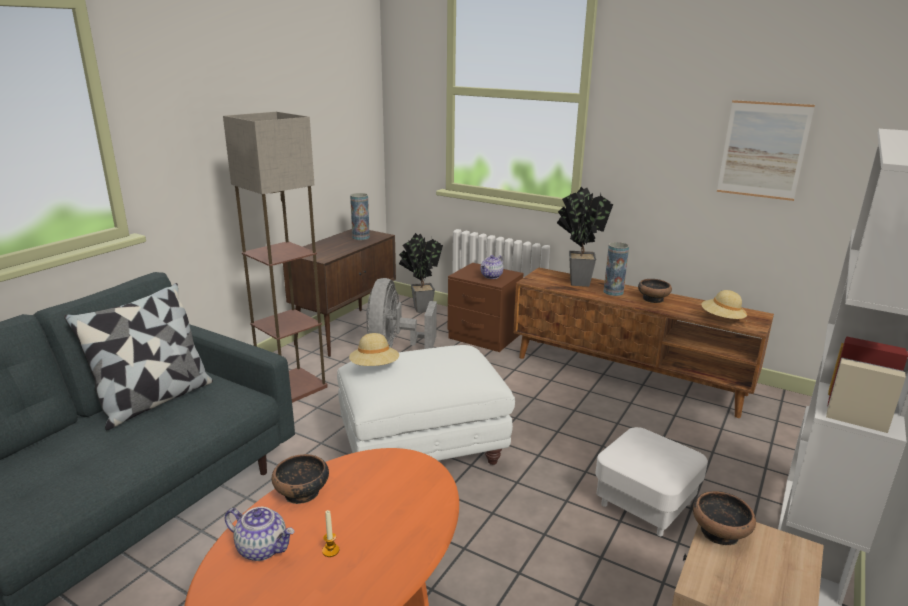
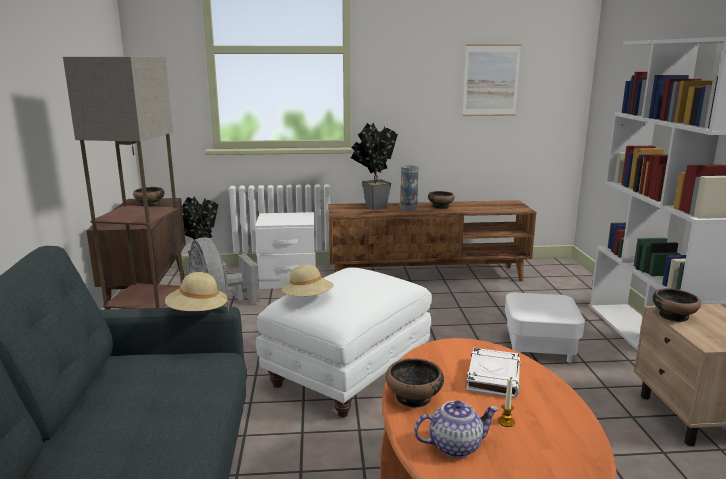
camera: 35 degrees left, 5 degrees down
pillow [64,283,213,430] -> none
vase [350,193,370,240] -> bowl [133,187,165,206]
brown nightstand [448,263,524,352] -> white nightstand [255,212,316,289]
teapot [481,255,503,279] -> none
beige hat [701,290,747,324] -> beige hat moved to [165,272,229,311]
none -> white book [466,348,521,398]

